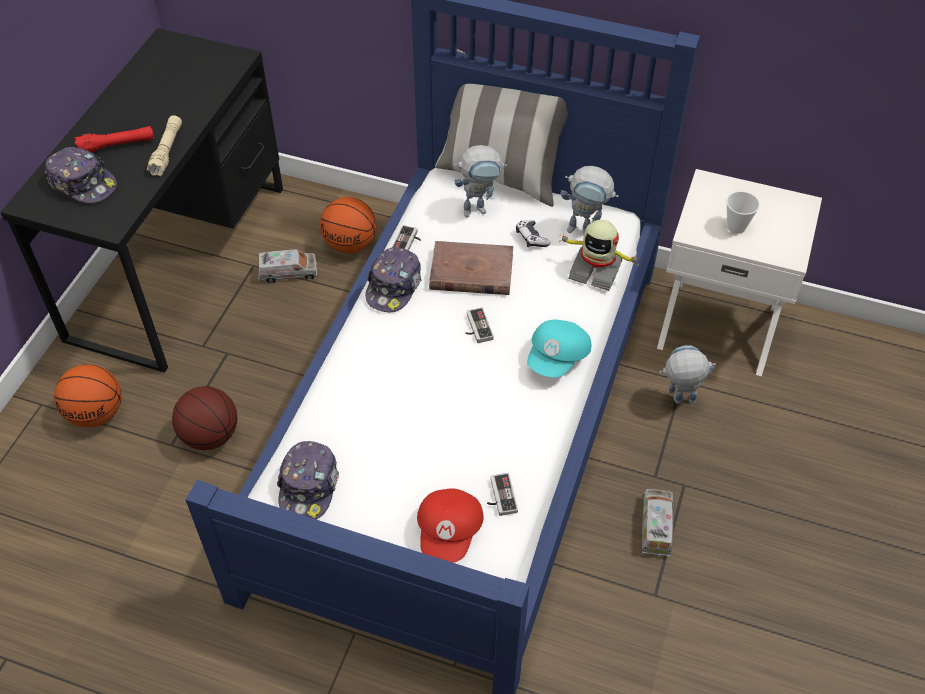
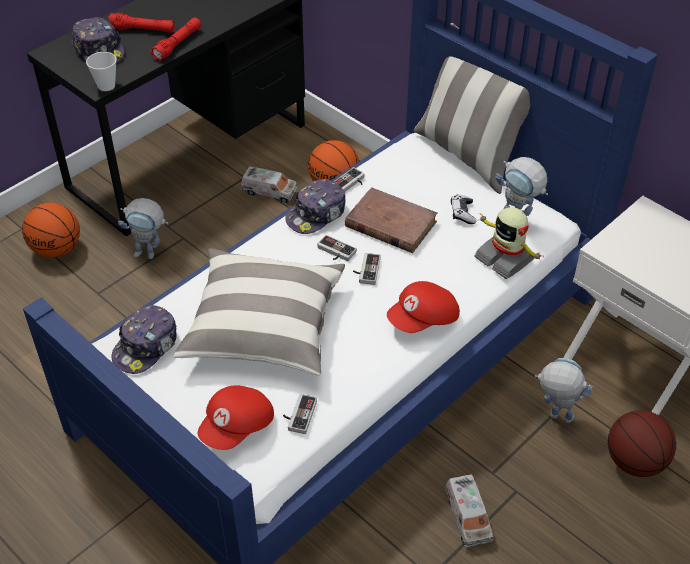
camera: 25 degrees right, 5 degrees down
beige flashlight [147,115,182,176] -> red flashlight [150,17,201,61]
basketball [172,386,238,450] -> basketball moved to [608,410,676,477]
toy robot [454,145,507,218] -> toy robot moved to [118,198,168,259]
turquoise cap [527,320,591,378] -> red cap [387,281,460,333]
toy truck [642,489,673,556] -> toy truck turned 135 degrees clockwise [445,474,493,548]
cup [726,191,760,234] -> cup moved to [86,52,117,91]
none -> pillow [173,248,345,376]
none -> game controller [317,235,357,261]

